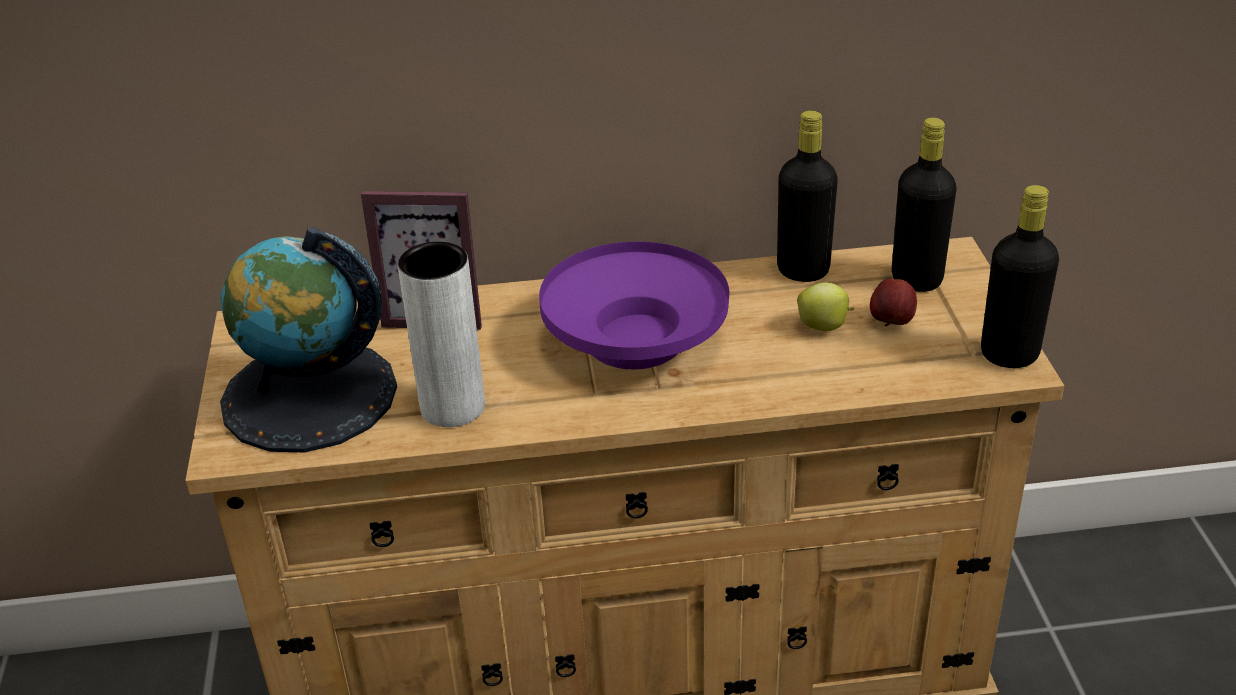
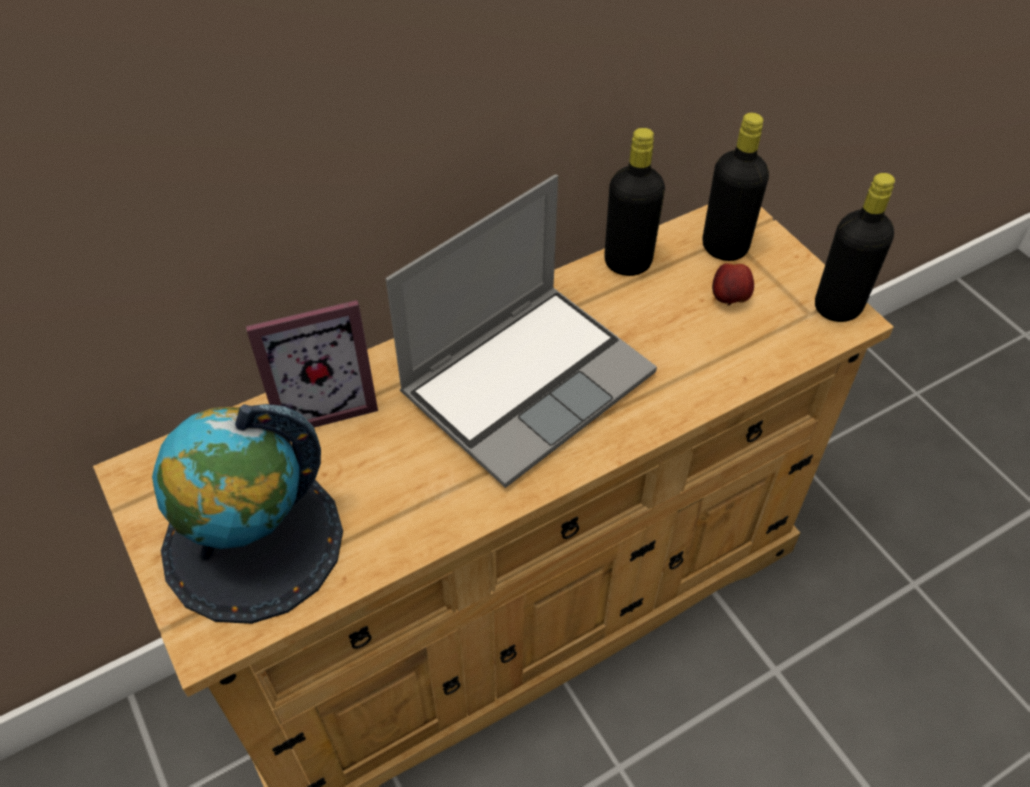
camera: 25 degrees left, 15 degrees up
grey vase [398,242,485,427] -> none
purple bowl [539,242,729,369] -> laptop [386,175,657,488]
apple [797,282,854,331] -> none

